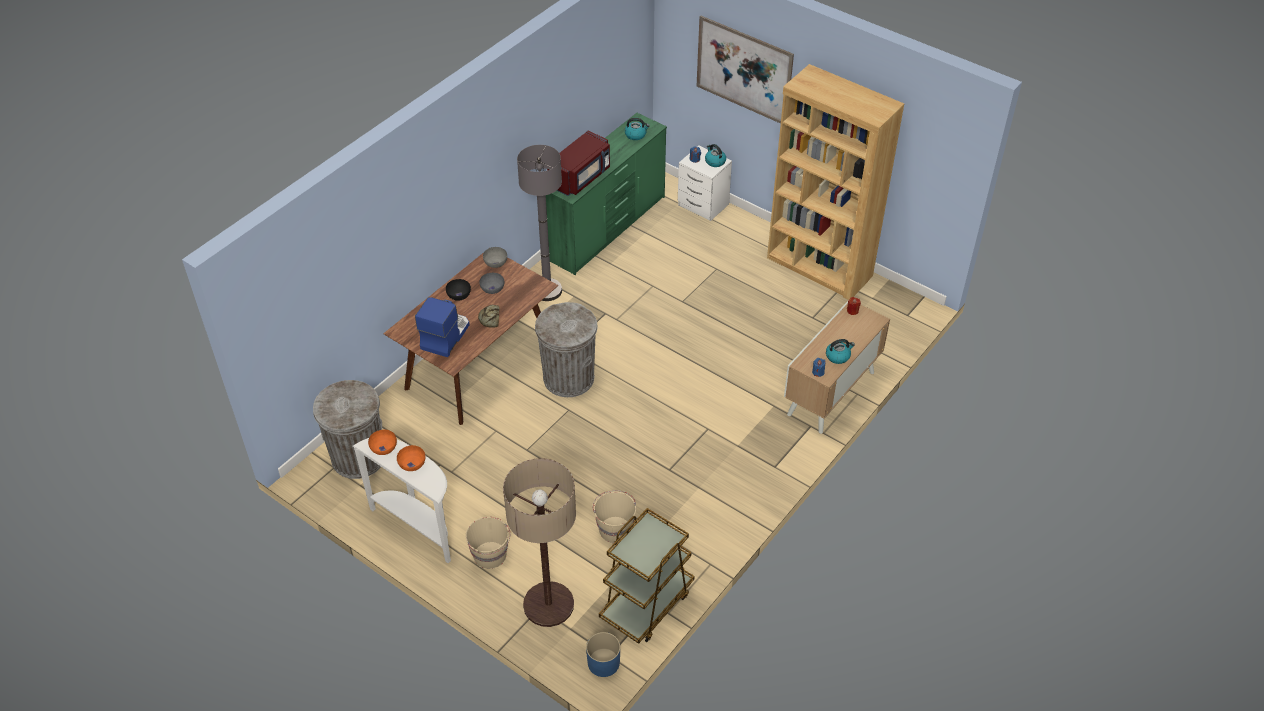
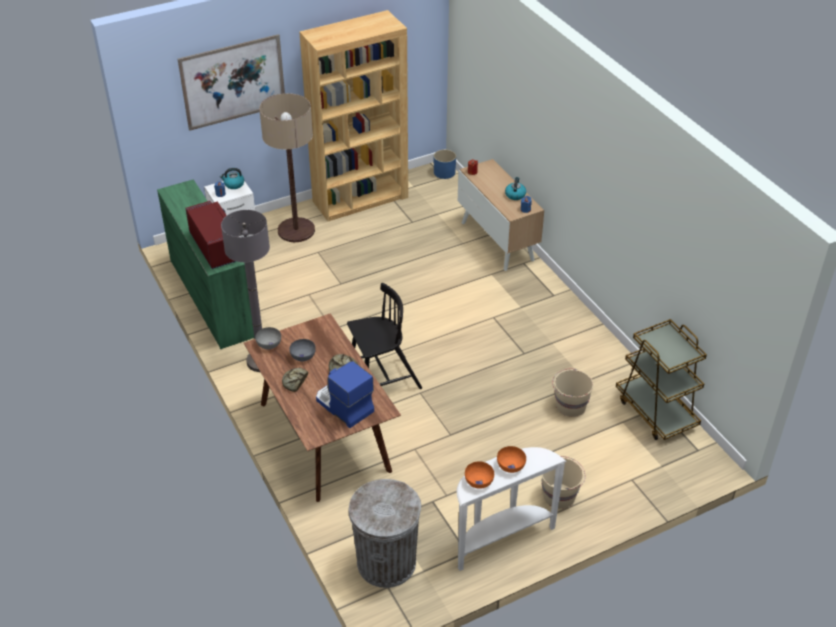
camera: 65 degrees left, 5 degrees down
black bowl [446,279,471,301] -> bread [282,368,308,392]
floor lamp [503,458,576,627] -> floor lamp moved to [259,93,315,242]
grey trash can [535,302,598,397] -> black chair [347,283,422,389]
blue planter [586,632,620,677] -> blue planter moved to [434,150,456,179]
kettle [625,118,650,140] -> none

